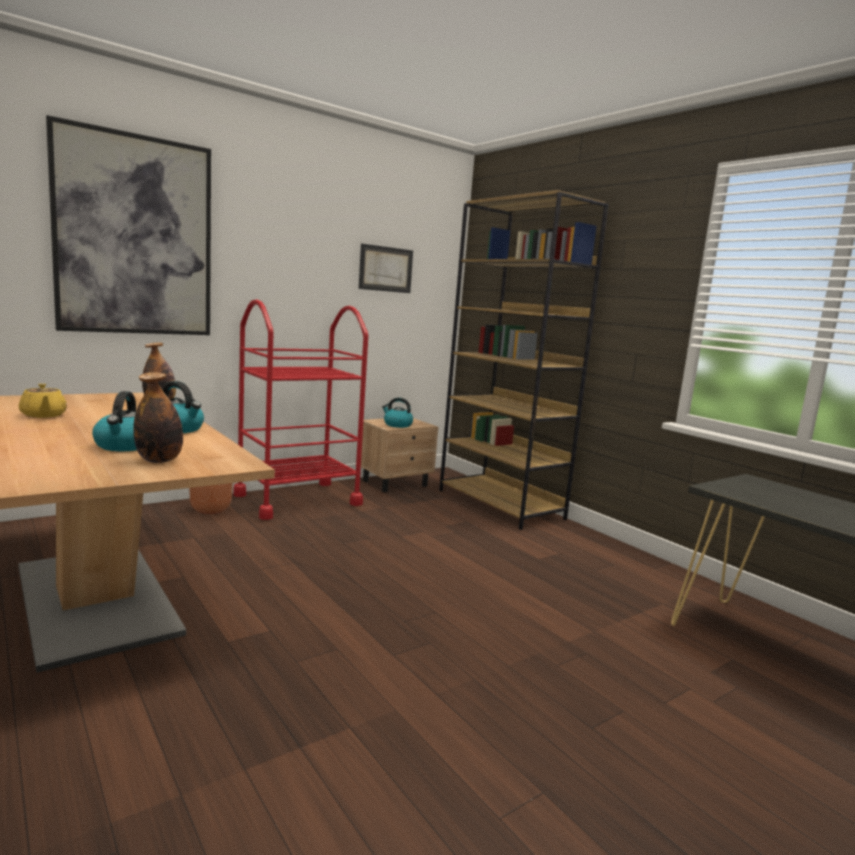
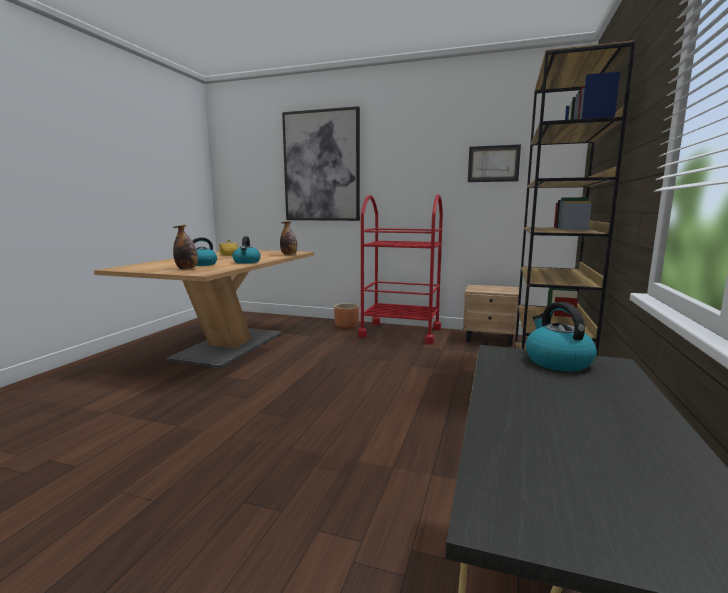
camera: 55 degrees right, 0 degrees up
kettle [382,398,413,428] -> kettle moved to [526,302,597,372]

